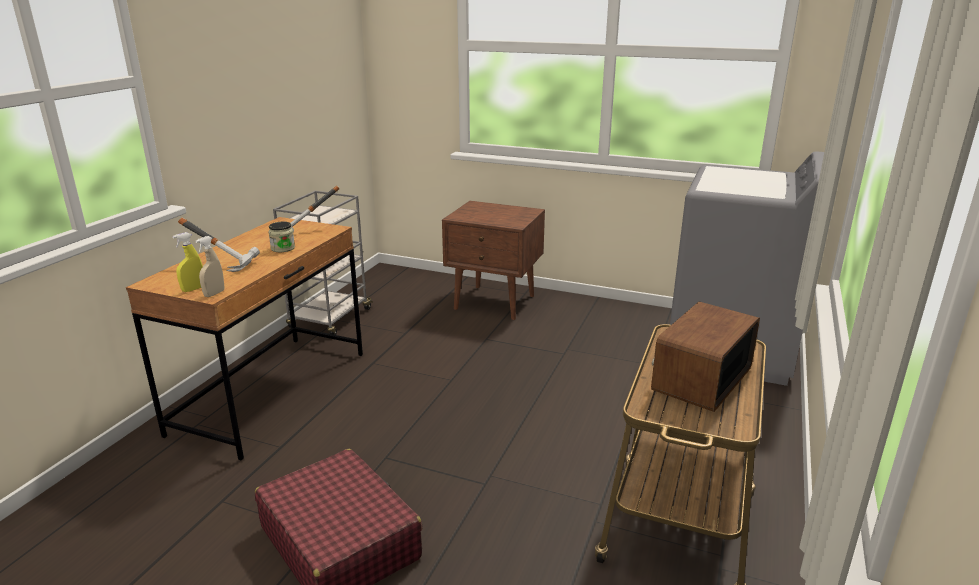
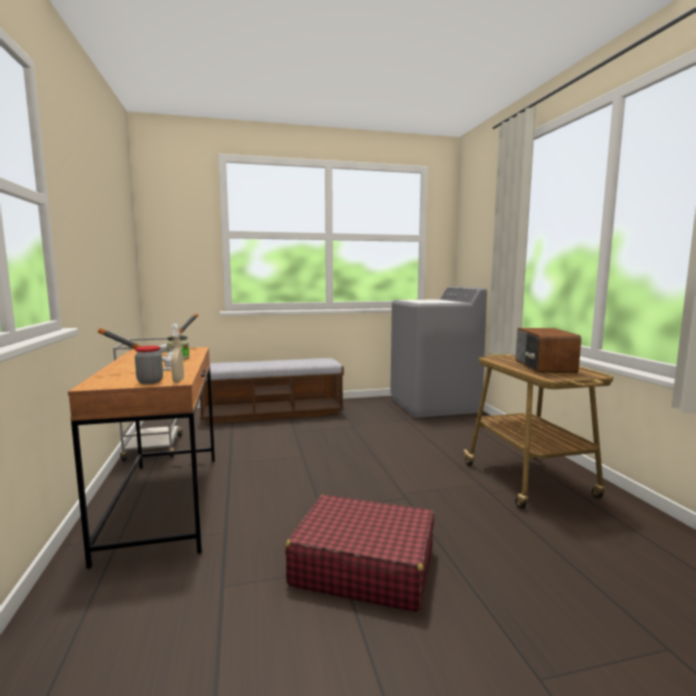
camera: 35 degrees left, 15 degrees down
yellow spray bottle [172,232,203,292] -> jar [135,346,163,384]
brown nightstand [442,201,545,320] -> bench [200,358,344,424]

